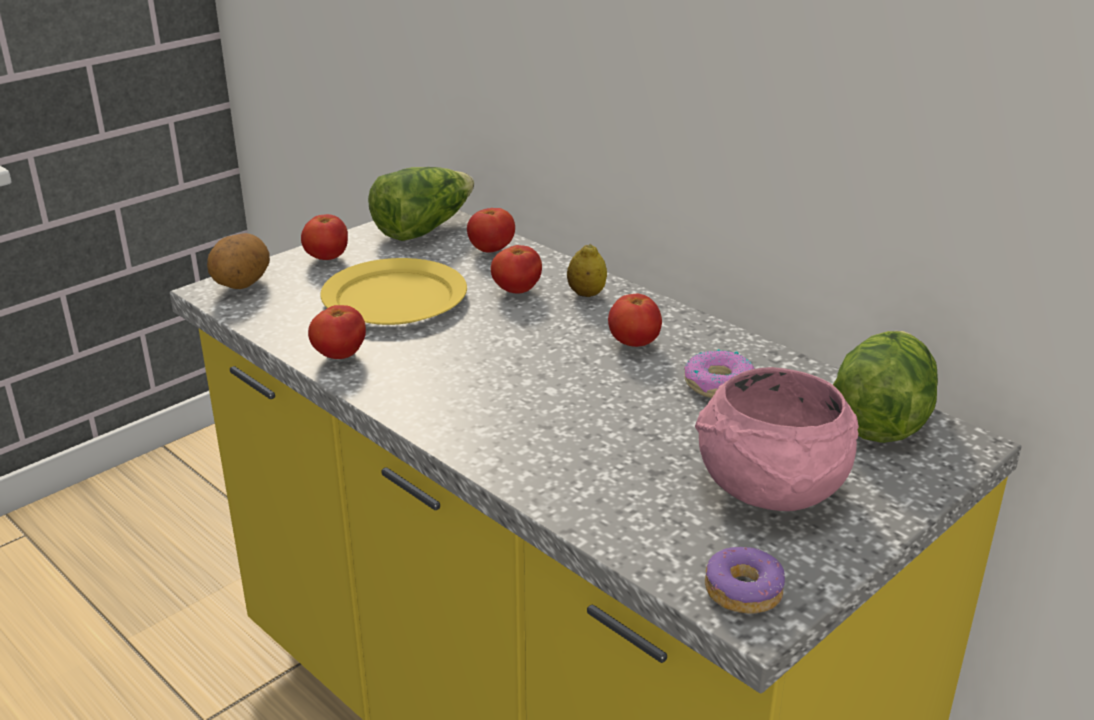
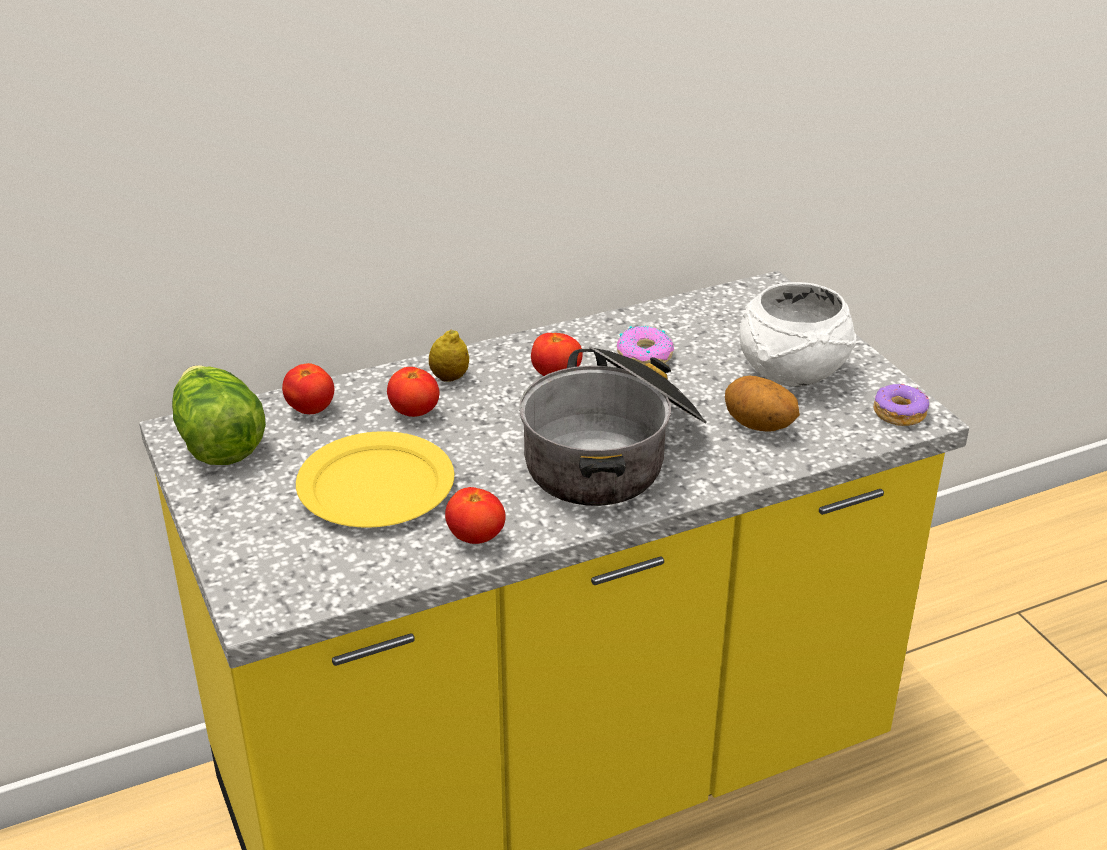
camera: 70 degrees left, 5 degrees up
potato [207,233,270,289] -> potato moved to [725,376,800,432]
tomato [301,214,348,260] -> none
pink bowl [695,367,859,511] -> white bowl [739,282,856,387]
lettuce [833,331,938,443] -> none
none -> cooking pot [519,346,707,506]

